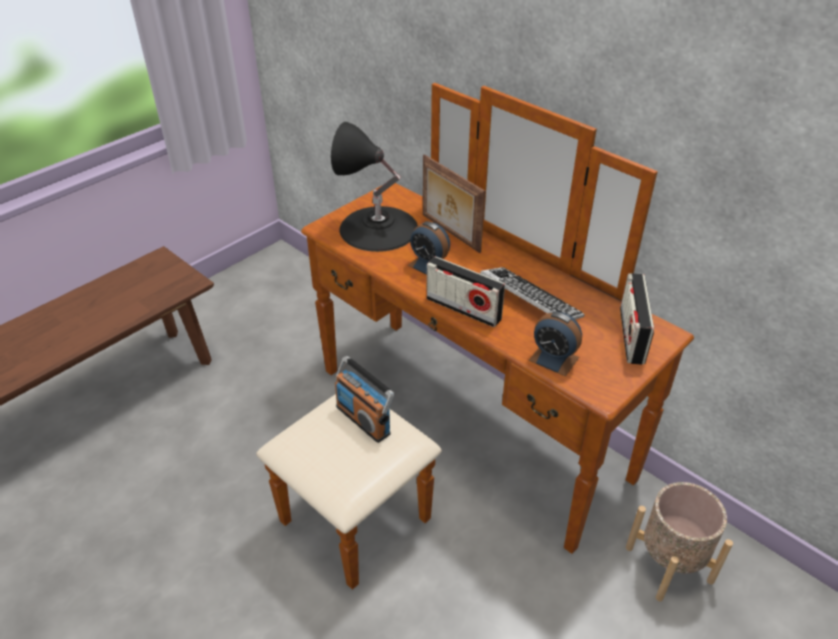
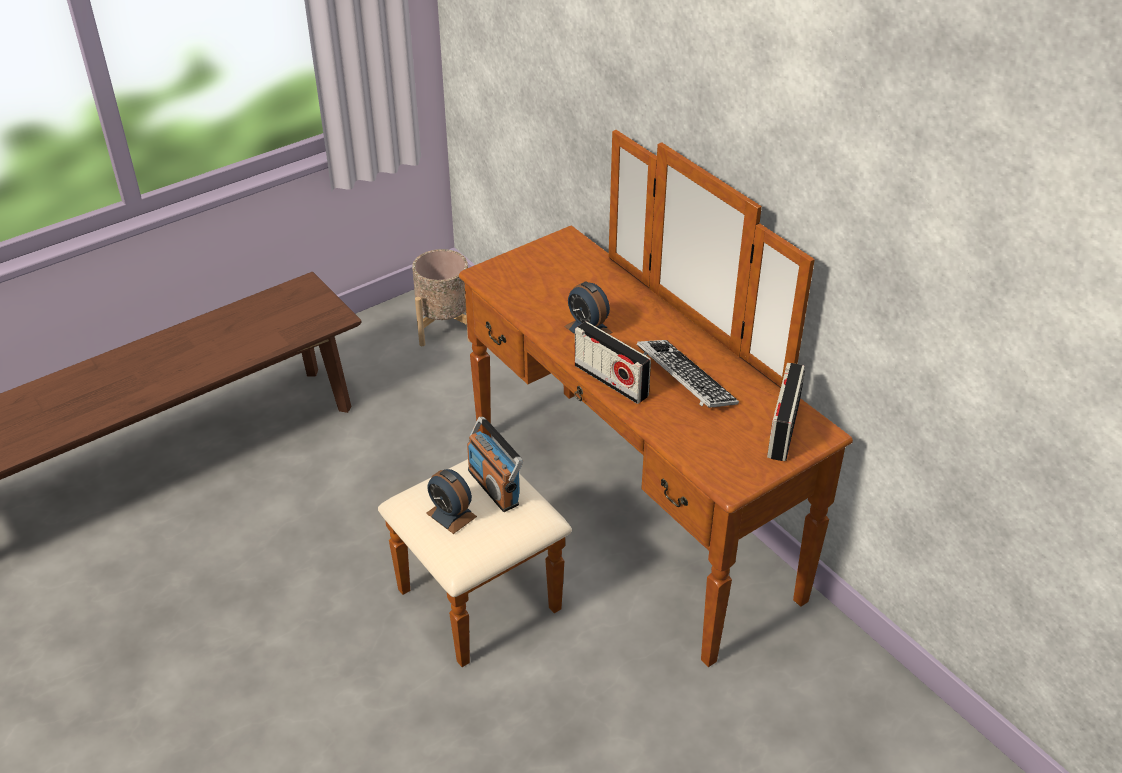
camera: 10 degrees right, 0 degrees up
black table lamp [331,122,418,252] -> none
picture frame [423,154,485,253] -> none
alarm clock [529,312,582,377] -> alarm clock moved to [426,469,477,534]
beige planter [626,482,733,601] -> beige planter moved to [412,249,471,346]

